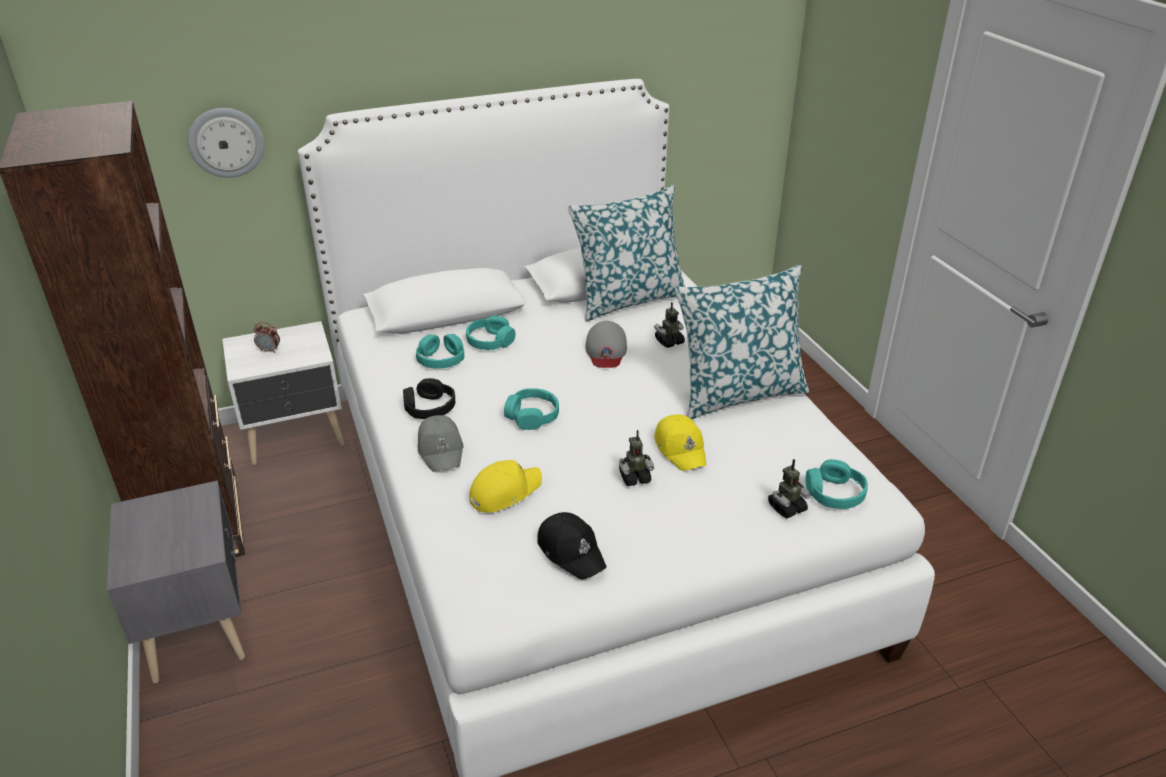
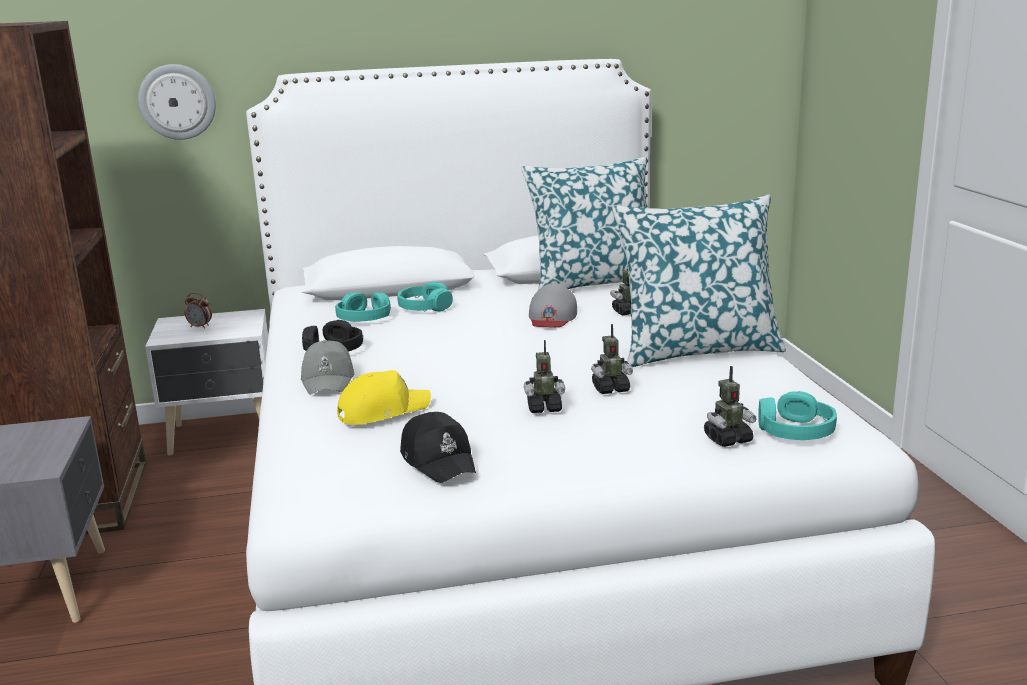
camera: 10 degrees right, 15 degrees down
turquoise headphones [504,388,559,430] -> none
yellow cap [654,415,707,471] -> toy robot [591,324,633,394]

